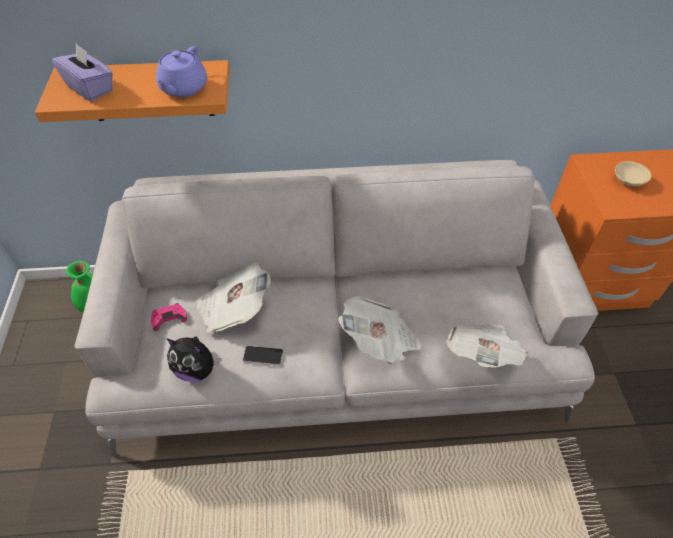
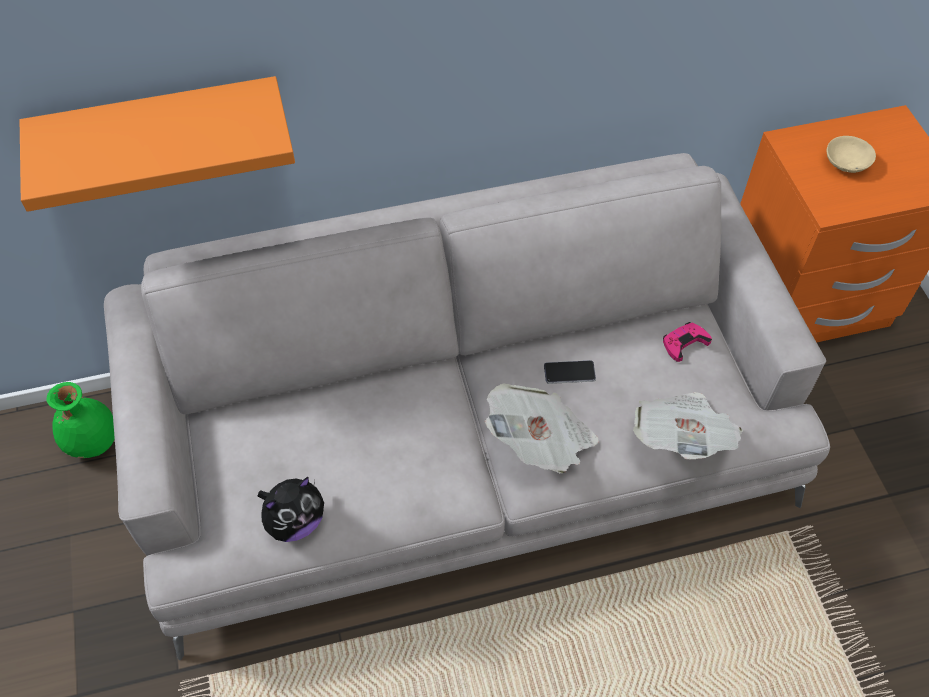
camera: 10 degrees left, 5 degrees up
purple tissue box [52,44,113,101] -> none
pink game controller [151,303,187,331] -> pink game controller moved to [663,322,712,362]
purple teapot [156,46,207,97] -> none
plush toy [167,336,222,382] -> plush toy turned 45 degrees counterclockwise [258,477,324,542]
newspaper [196,262,271,333] -> none
phone [243,346,283,366] -> phone moved to [544,360,596,384]

